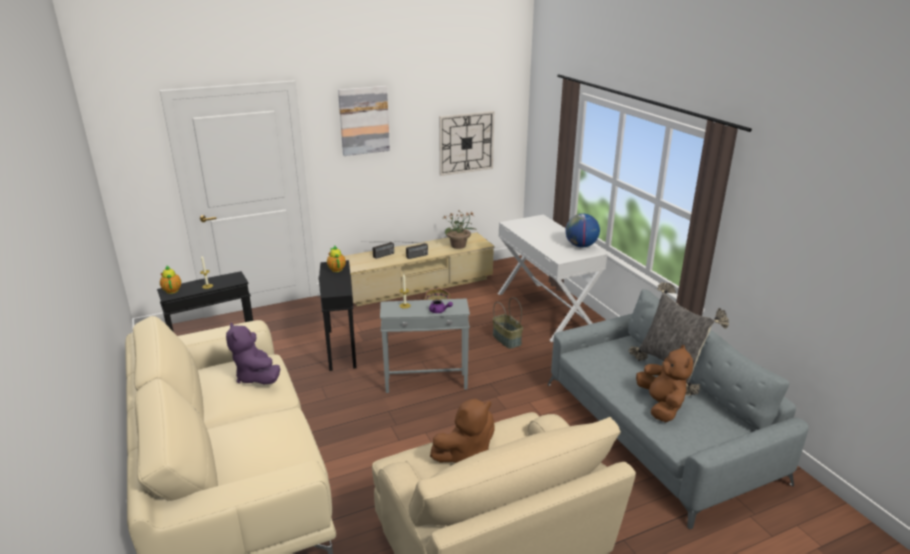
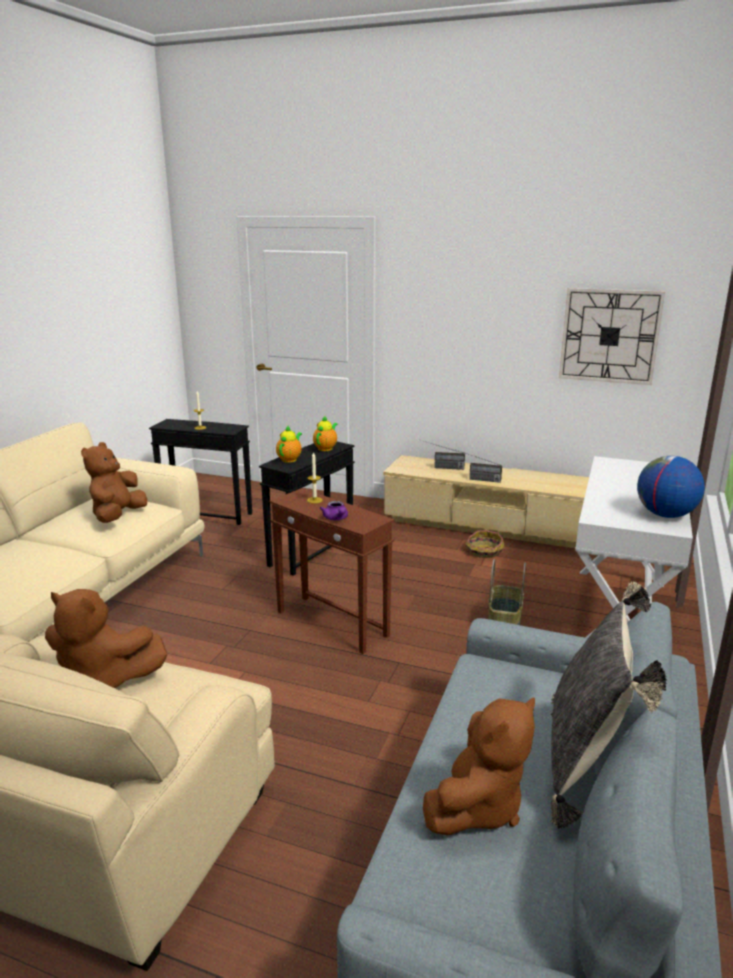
camera: 45 degrees right, 5 degrees down
teapot [160,266,181,294] -> teapot moved to [276,426,302,463]
purple plush toy [226,322,280,384] -> brown plush toy [81,442,147,523]
picture [338,86,390,156] -> none
grey side table [380,299,470,393] -> brown side table [269,488,394,654]
potted plant [442,210,477,249] -> none

